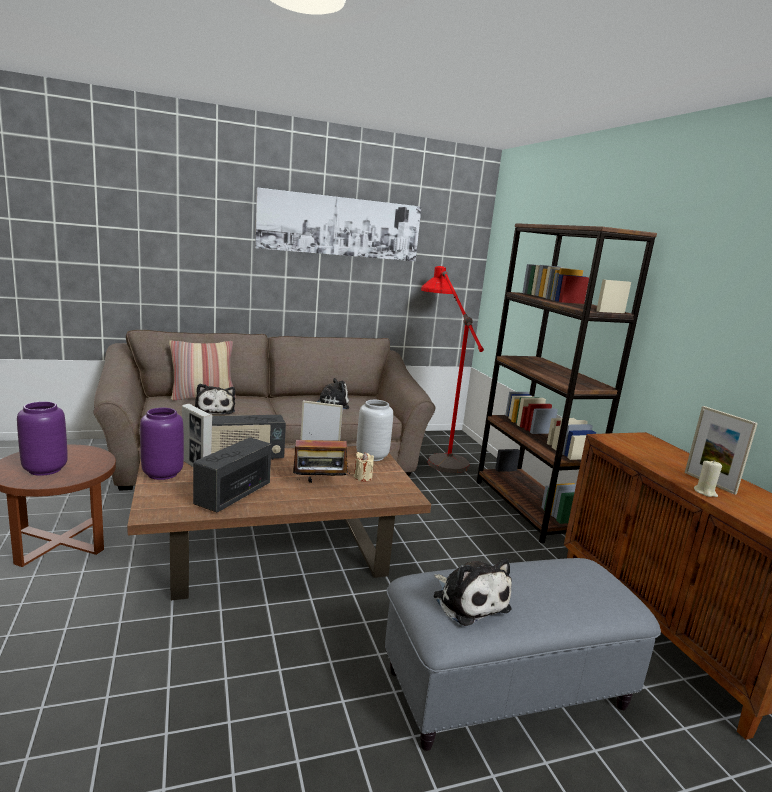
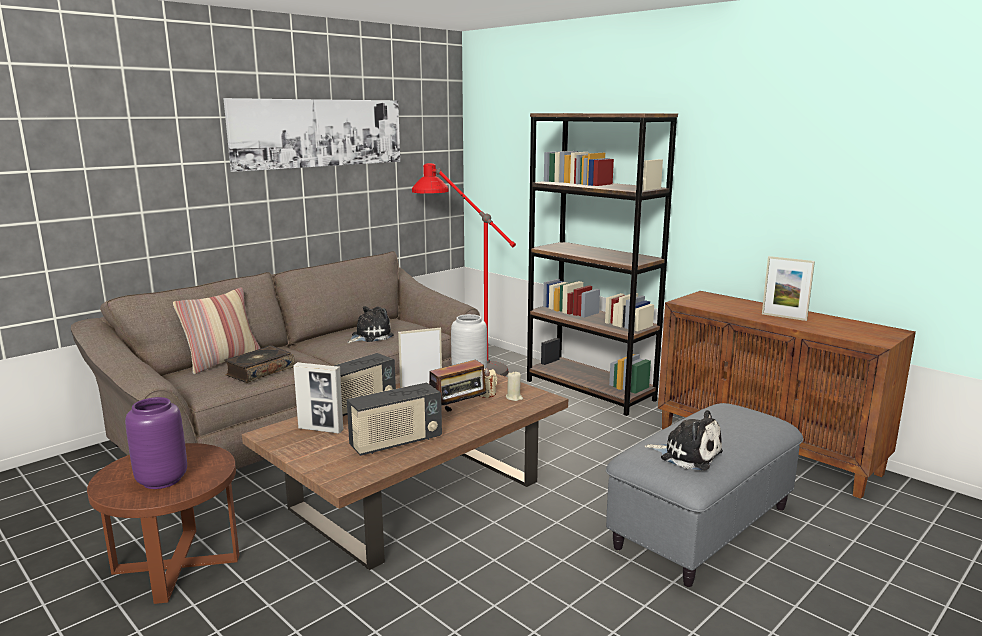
camera: 25 degrees left, 0 degrees up
purple vase [140,408,184,480] -> none
radio [193,437,271,513] -> radio turned 120 degrees counterclockwise [347,383,442,456]
plush toy [195,384,235,414] -> book [224,345,295,383]
beige candle [694,461,722,497] -> beige candle moved to [506,371,523,401]

